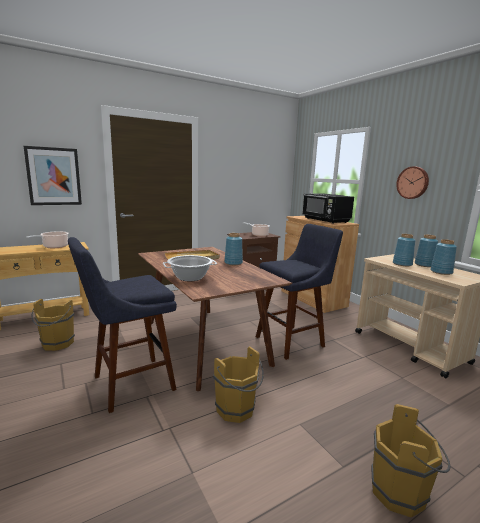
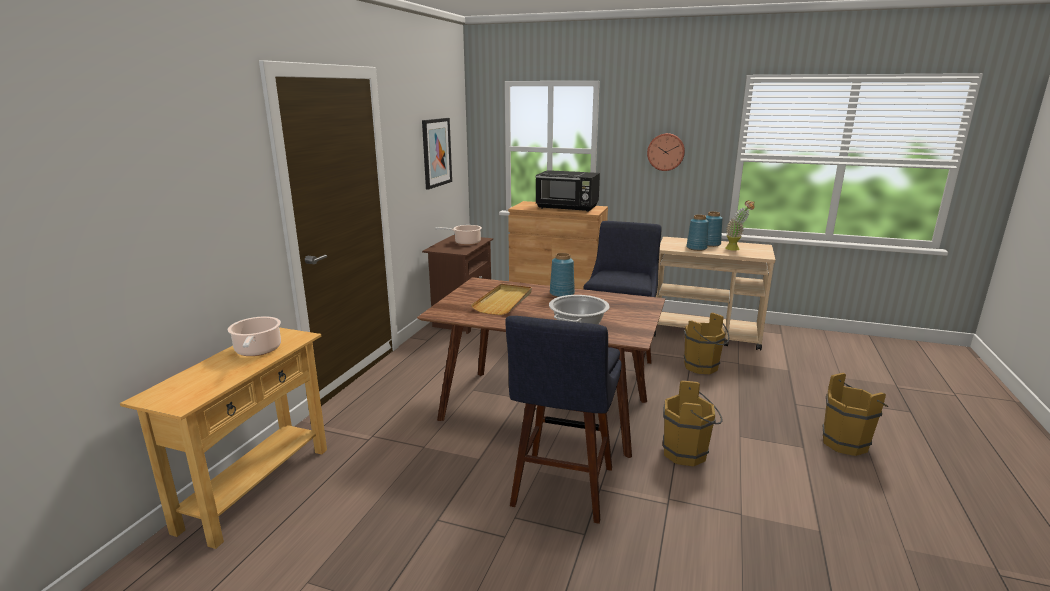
camera: 40 degrees left, 5 degrees up
picture [24,146,82,205] -> picture moved to [422,118,452,190]
brown bucket [31,299,75,351] -> brown bucket moved to [684,312,730,374]
blue vase [430,239,457,275] -> potted plant [725,200,755,251]

